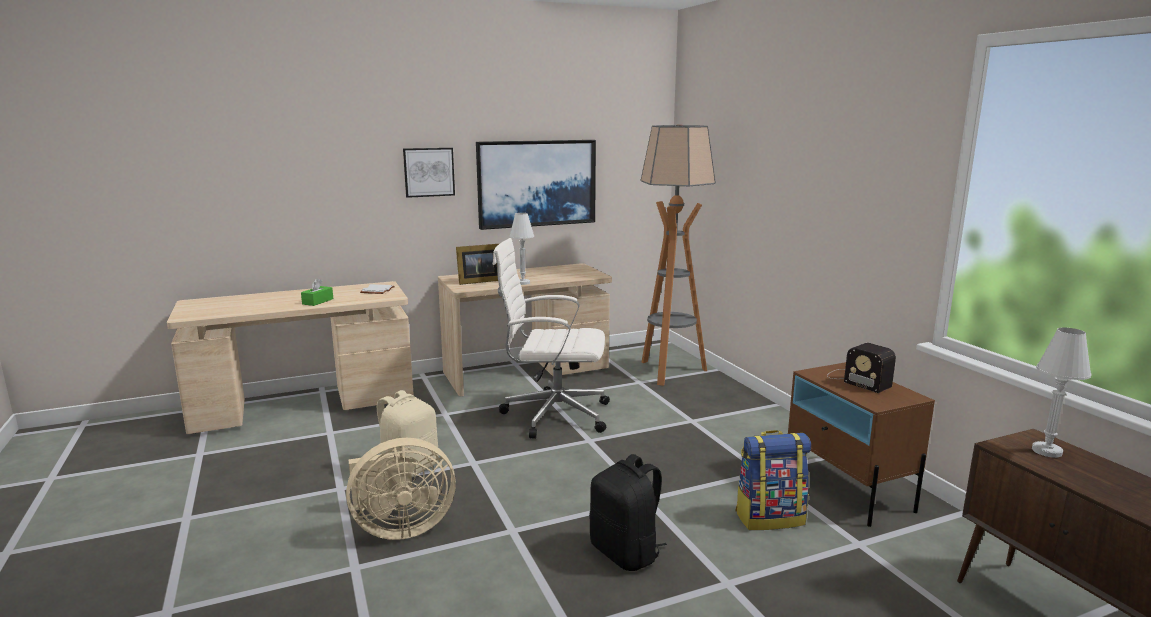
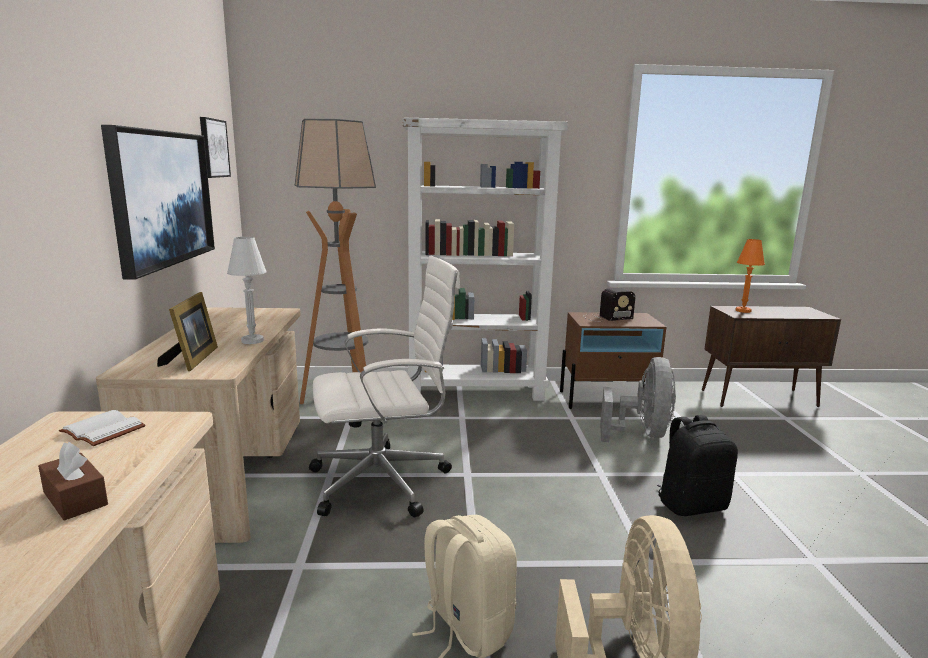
camera: 70 degrees left, 0 degrees up
green tissue box [301,278,333,306] -> brown tissue box [38,442,108,521]
picture [403,148,455,198] -> picture moved to [200,117,231,178]
white office chair [493,238,610,439] -> white office chair turned 135 degrees counterclockwise [309,256,460,517]
backpack [735,430,811,530] -> grey fan [600,357,676,442]
white table lamp [1032,327,1091,458] -> orange table lamp [735,239,765,313]
none -> white bookcase [403,117,568,401]

